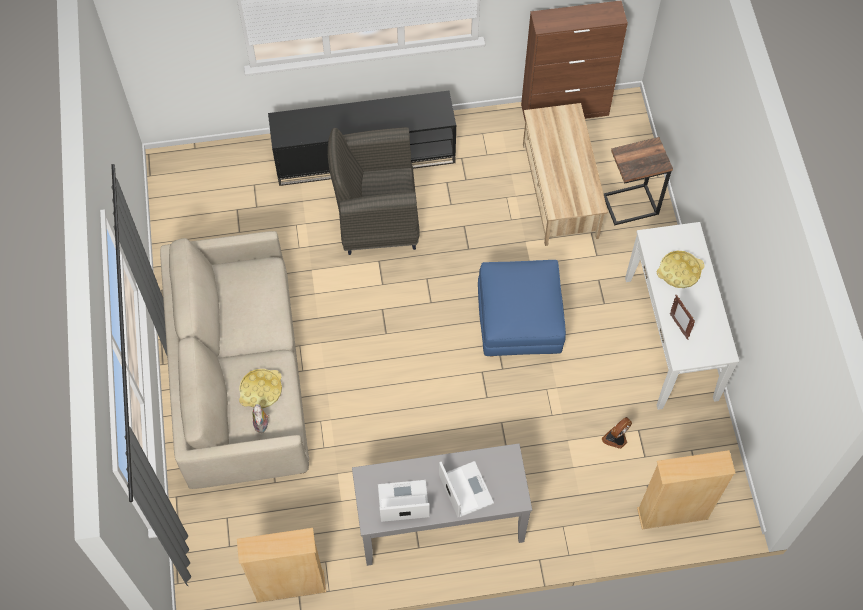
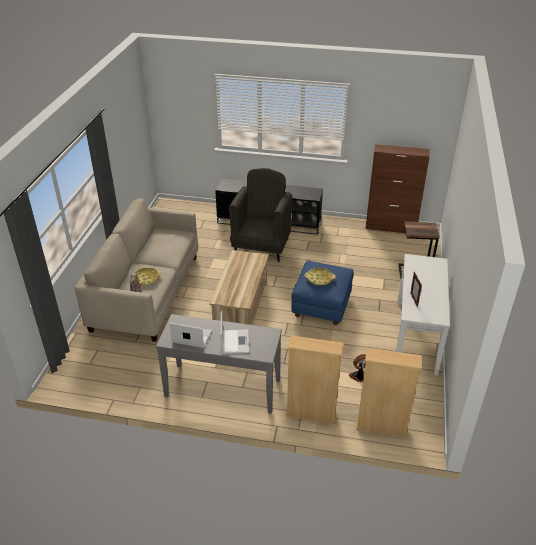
camera: 20 degrees right, 25 degrees down
beige bookcase [237,528,326,603] -> beige bookcase moved to [286,335,343,424]
grey armchair [328,127,420,255] -> grey armchair turned 90 degrees clockwise [229,168,292,262]
beige coffee table [523,103,608,246] -> beige coffee table moved to [209,250,269,325]
yellow tray [657,251,705,288] -> yellow tray moved to [304,268,335,285]

